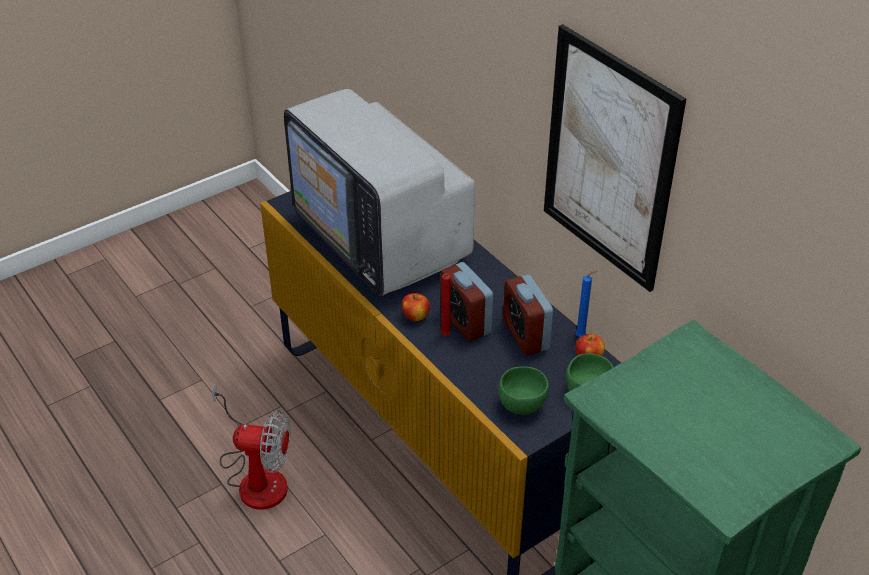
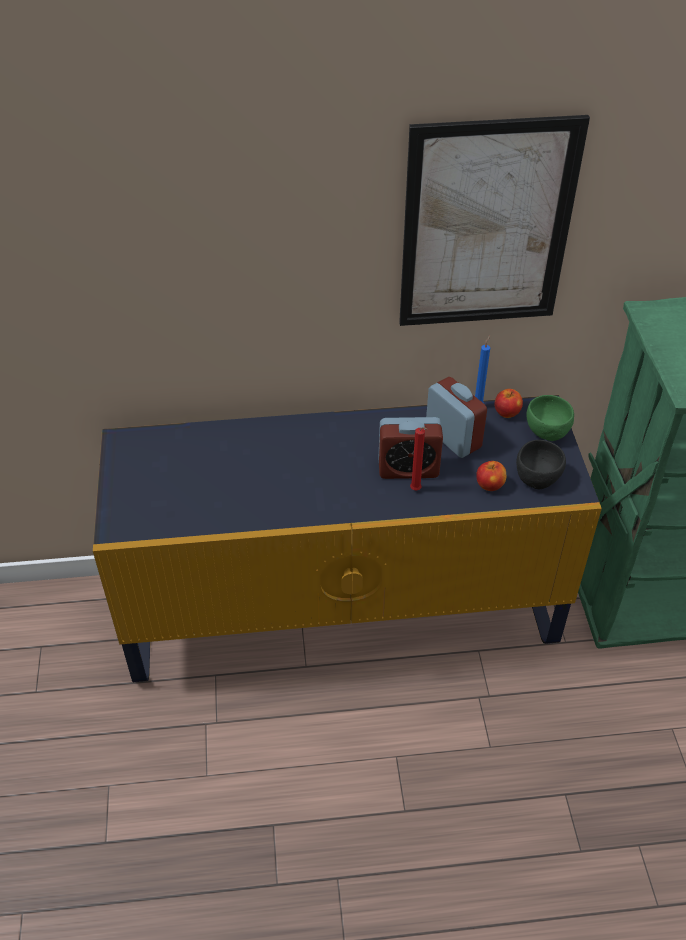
camera: 60 degrees left, 5 degrees up
fan [211,383,291,510] -> none
television [284,89,475,296] -> none
apple [402,293,430,321] -> apple moved to [476,461,506,491]
green bowl [498,366,549,415] -> black bowl [516,440,566,489]
alarm clock [503,274,553,355] -> alarm clock turned 135 degrees counterclockwise [426,377,487,458]

